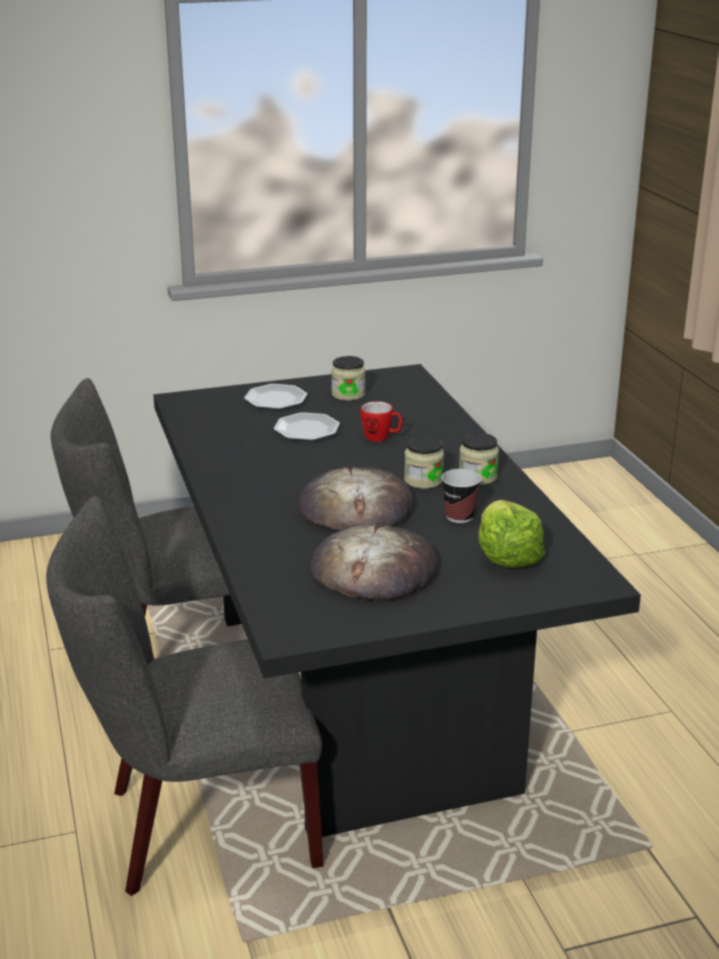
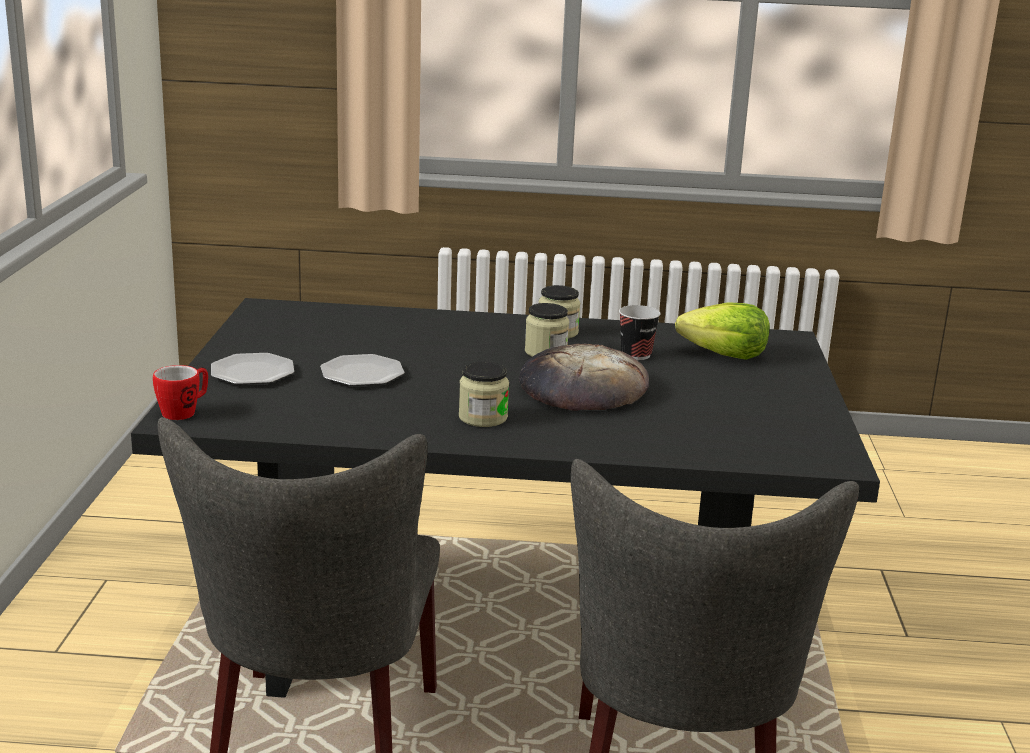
camera: 70 degrees left, 5 degrees down
bread [311,523,437,601] -> none
jar [331,356,365,401] -> jar moved to [459,361,509,427]
mug [361,401,403,442] -> mug moved to [153,365,208,420]

